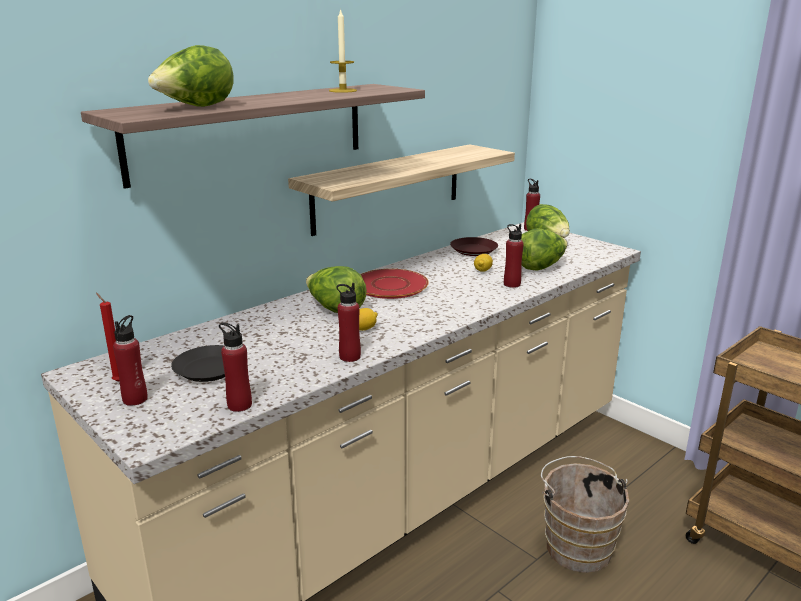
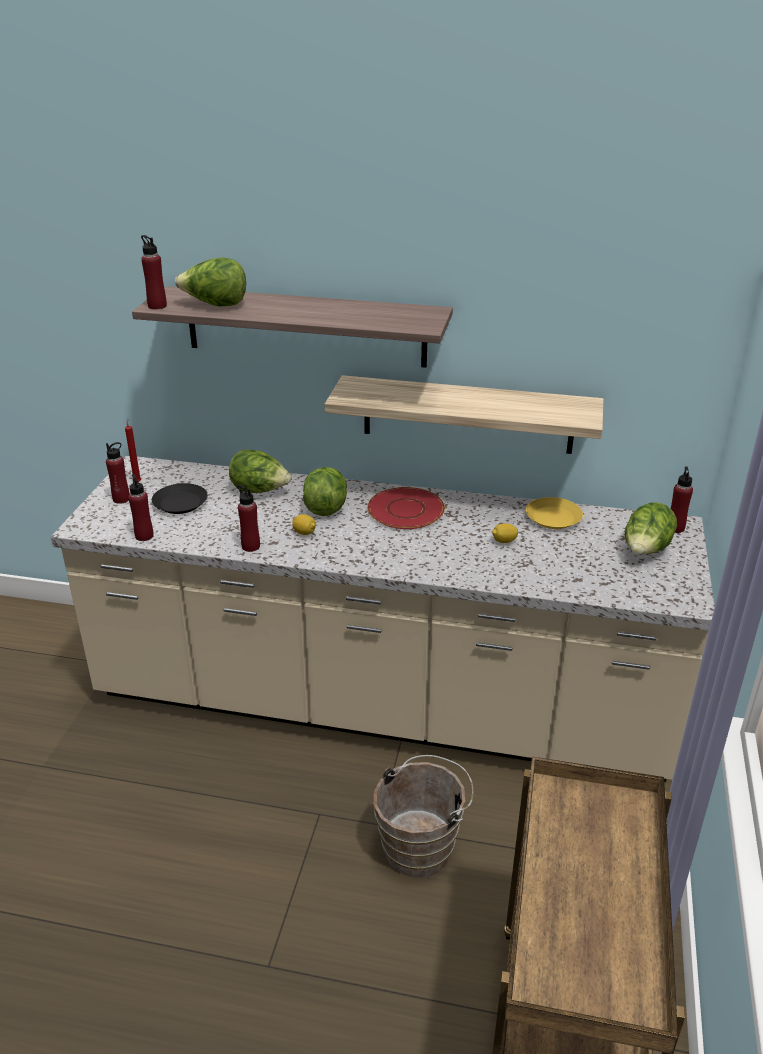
camera: 55 degrees right, 10 degrees up
candle [329,8,357,93] -> none
brown plate [450,237,498,256] -> yellow plate [526,497,583,529]
red bottle [504,224,524,288] -> red bottle moved to [141,235,167,309]
lettuce [521,228,568,271] -> lettuce moved to [229,449,291,493]

